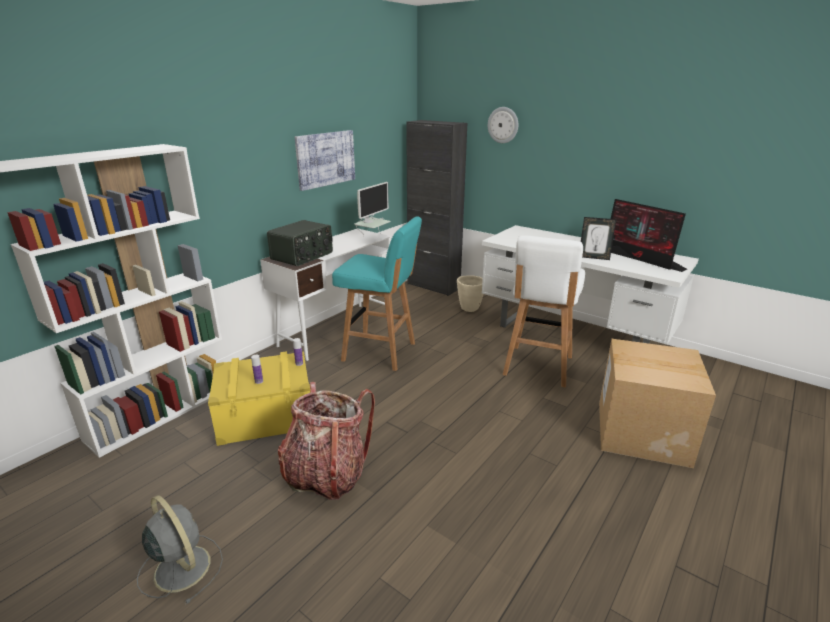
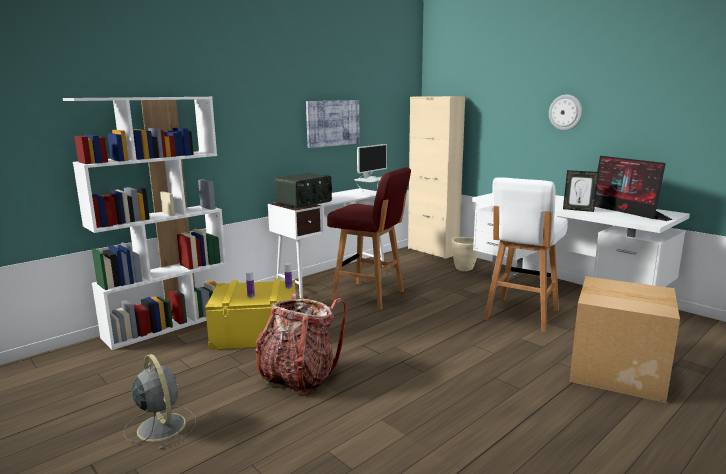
camera: 10 degrees right, 10 degrees down
turquoise stool [332,216,422,371] -> red stool [327,167,411,310]
black cabinet [406,120,467,296] -> beige cabinet [408,96,465,259]
wall clock [488,107,518,143] -> wall clock moved to [549,95,582,131]

